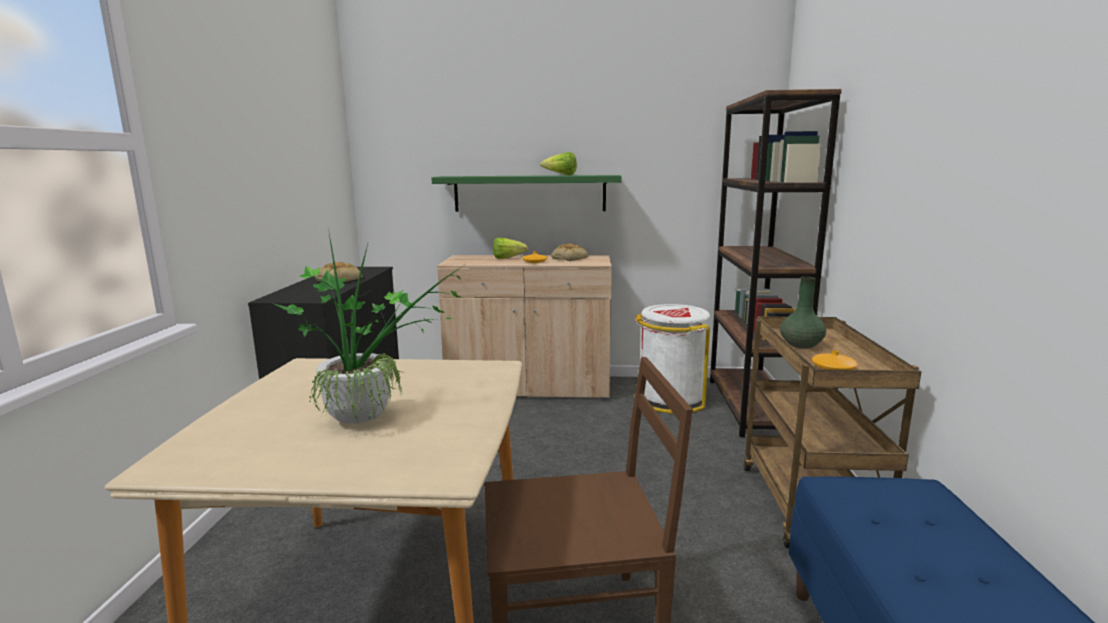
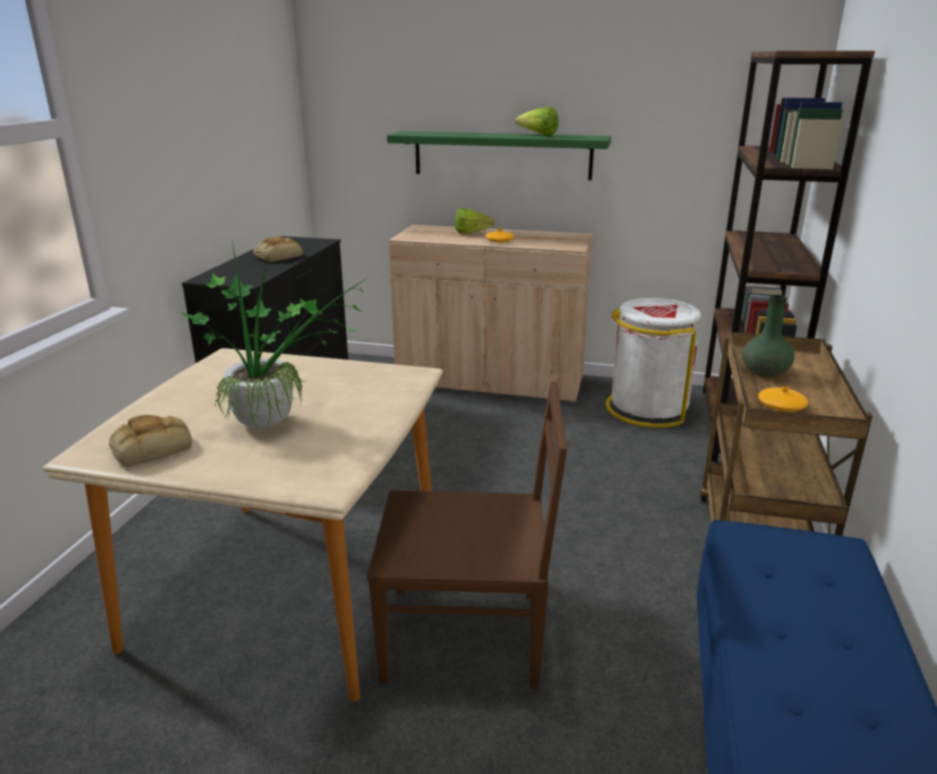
camera: 10 degrees right, 10 degrees up
bread [551,244,588,261] -> bread moved to [109,415,192,467]

